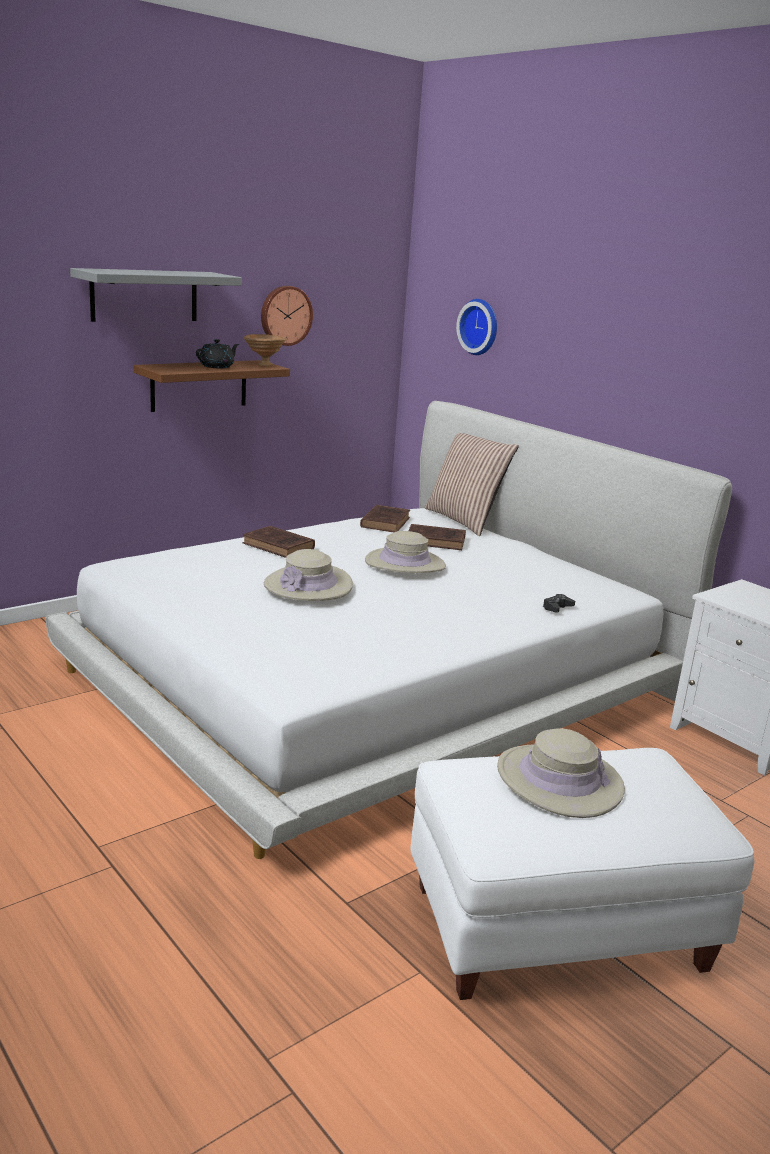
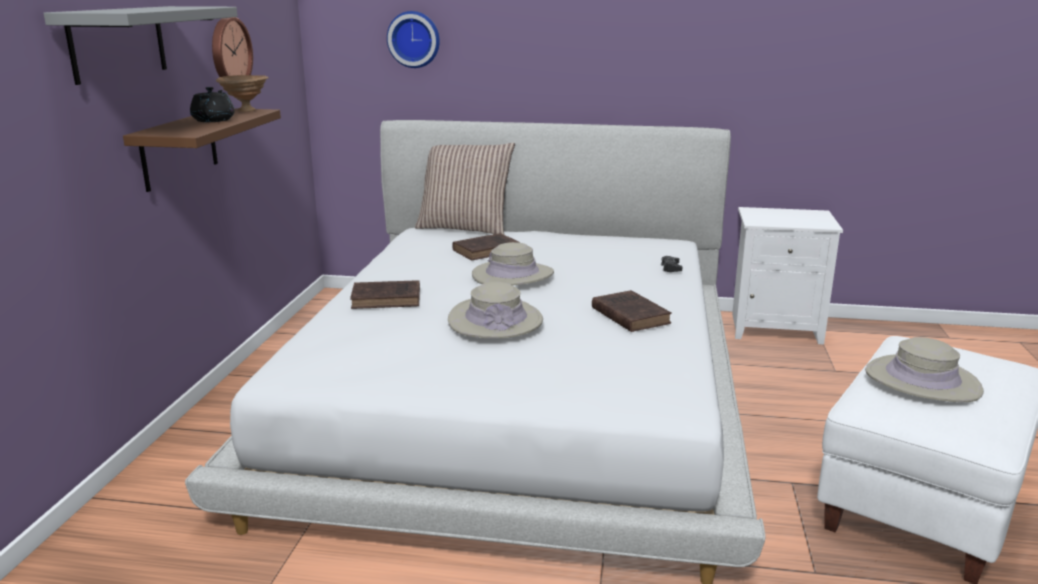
camera: 40 degrees left, 0 degrees up
brown book [360,505,410,532] -> brown book moved to [592,290,672,332]

